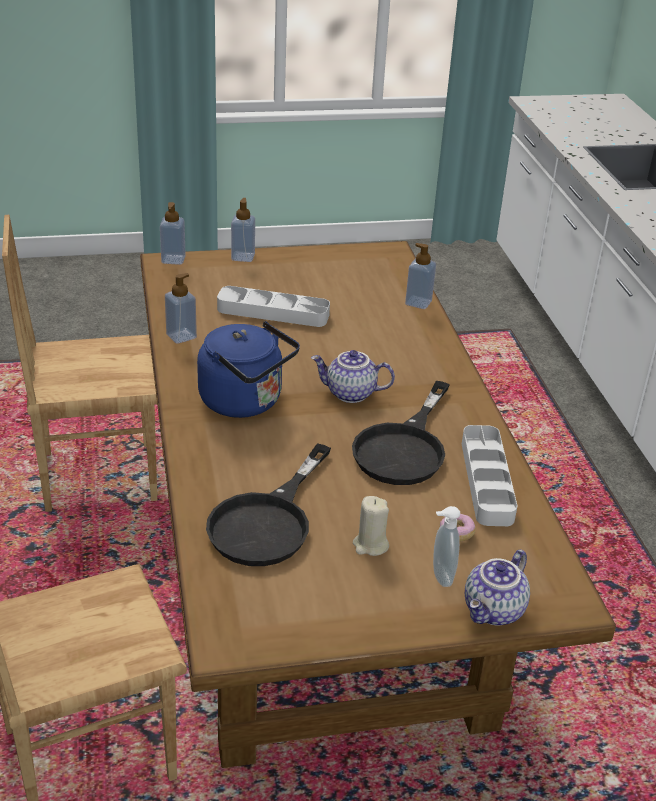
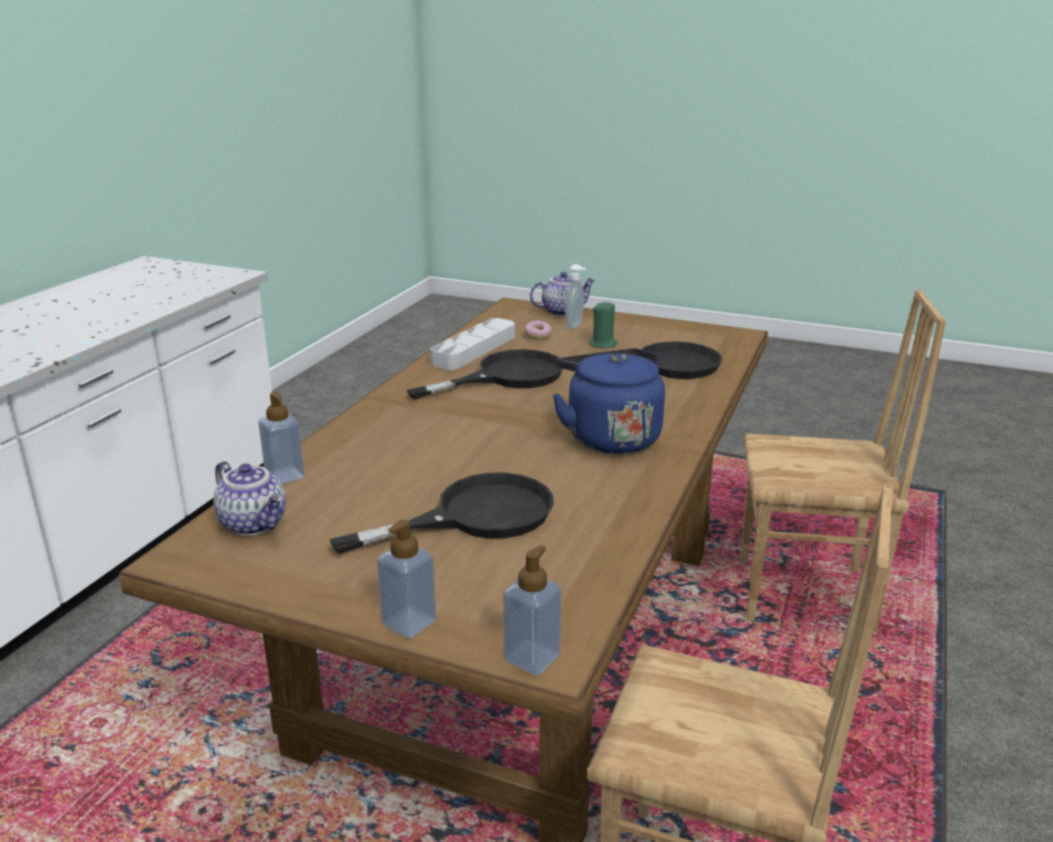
camera: 145 degrees left, 10 degrees down
soap dispenser [165,273,197,344] -> none
grey tray [217,286,330,327] -> black frying pan [330,473,554,555]
teapot [311,350,395,403] -> teapot moved to [213,461,286,536]
beige candle [353,496,389,556] -> green candle [589,301,618,348]

